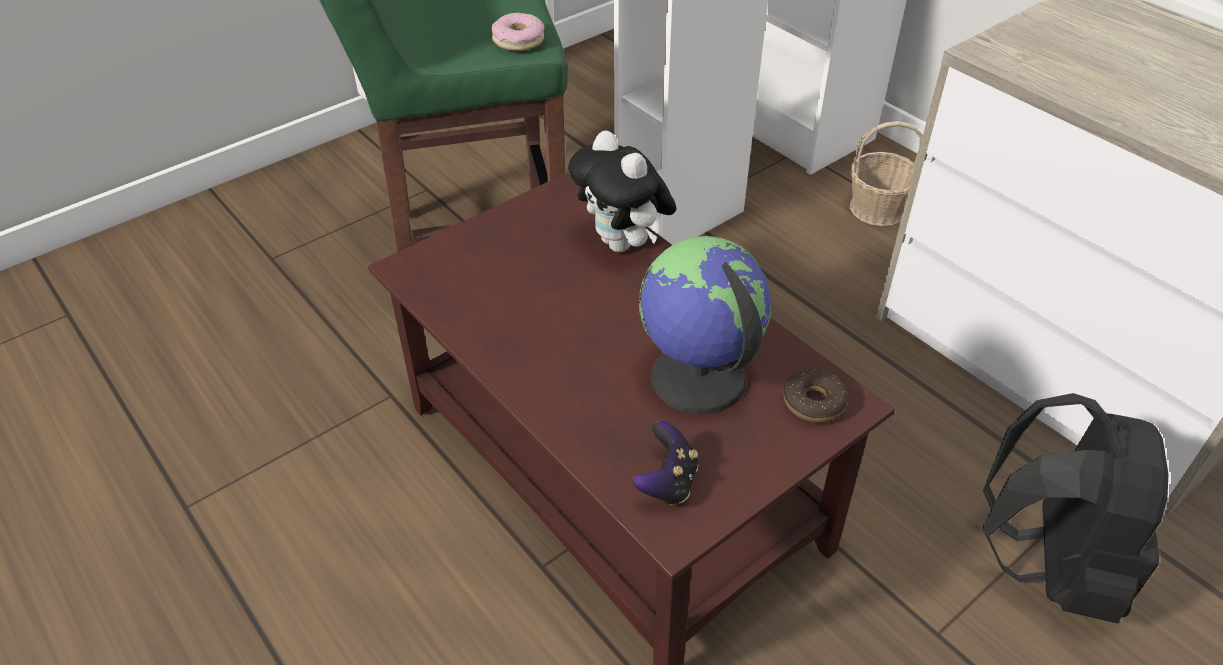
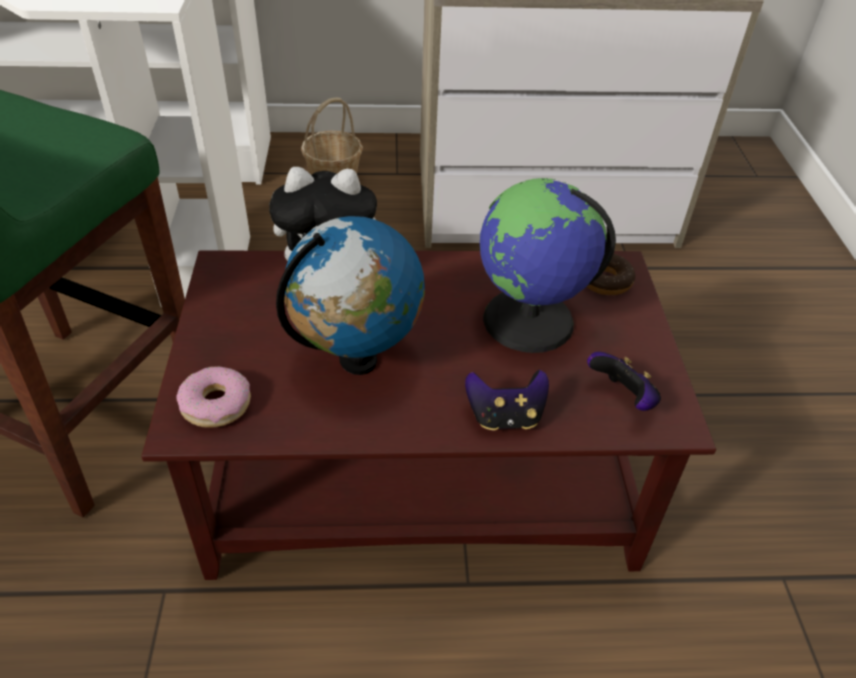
camera: 55 degrees left, 0 degrees up
donut [491,13,545,51] -> donut moved to [176,366,251,428]
black backpack [983,393,1168,623] -> none
none -> globe [276,216,425,375]
none -> game controller [465,370,549,430]

